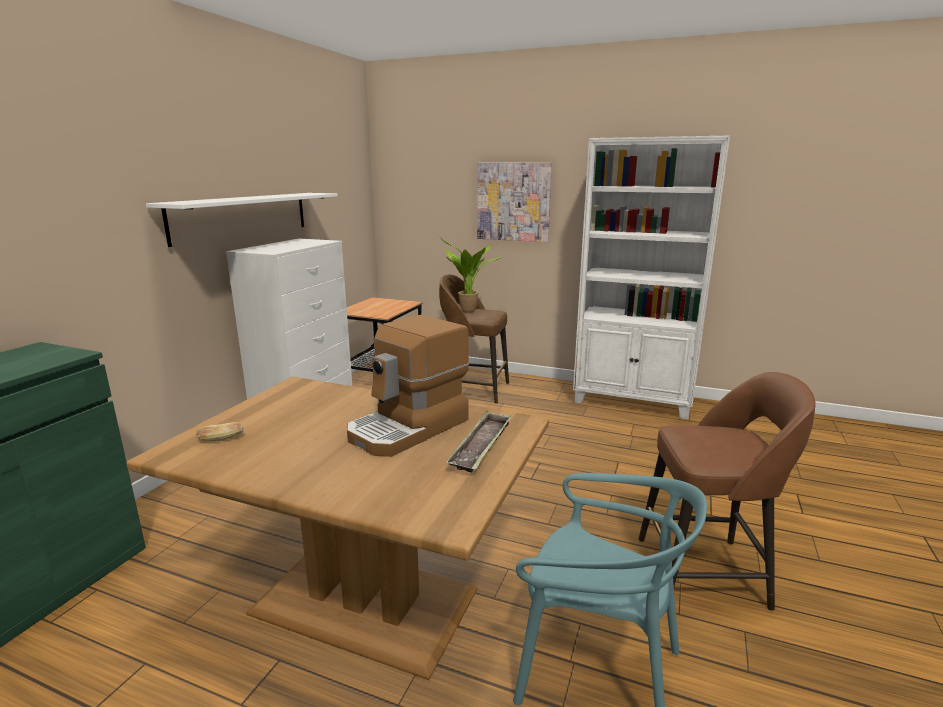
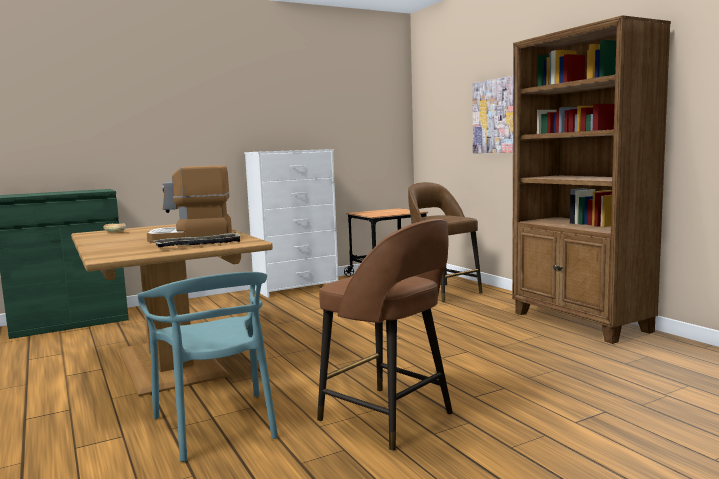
camera: 40 degrees right, 10 degrees down
white shelf [146,193,338,247] -> none
potted plant [440,237,504,313] -> none
white bookcase [573,136,730,420] -> brown bookcase [512,15,671,344]

